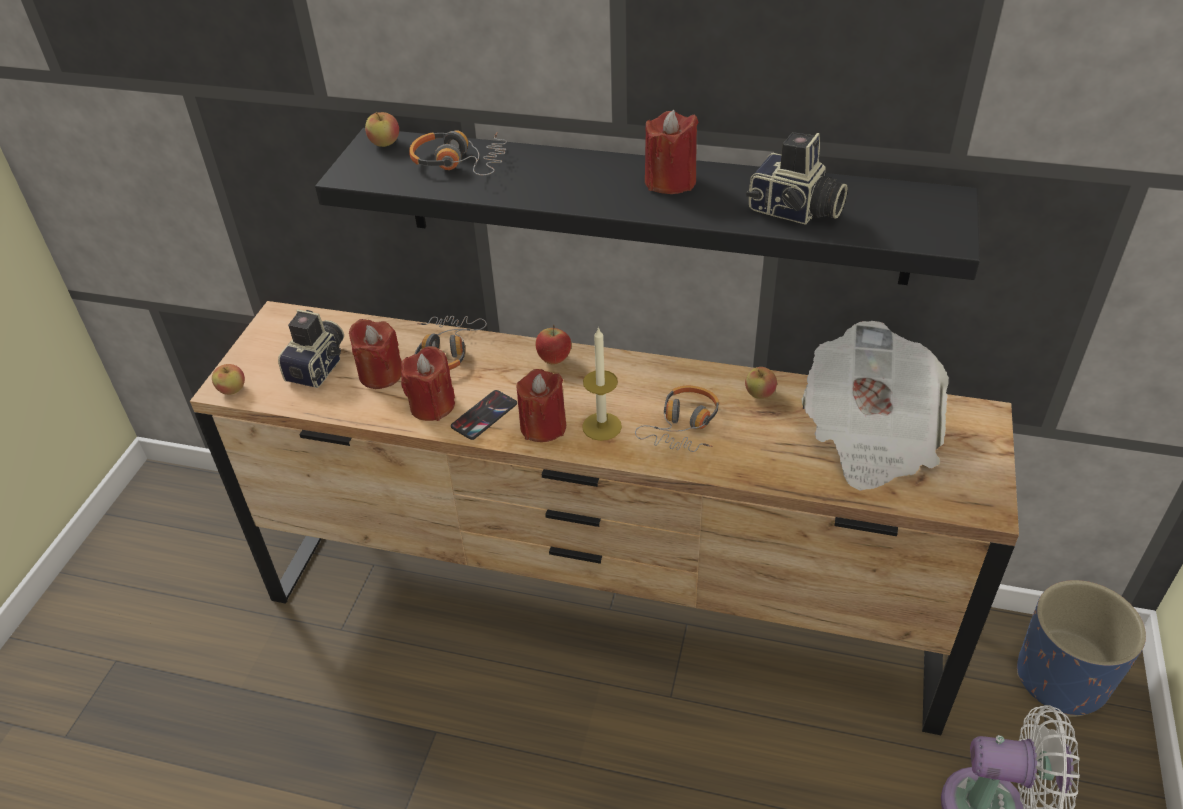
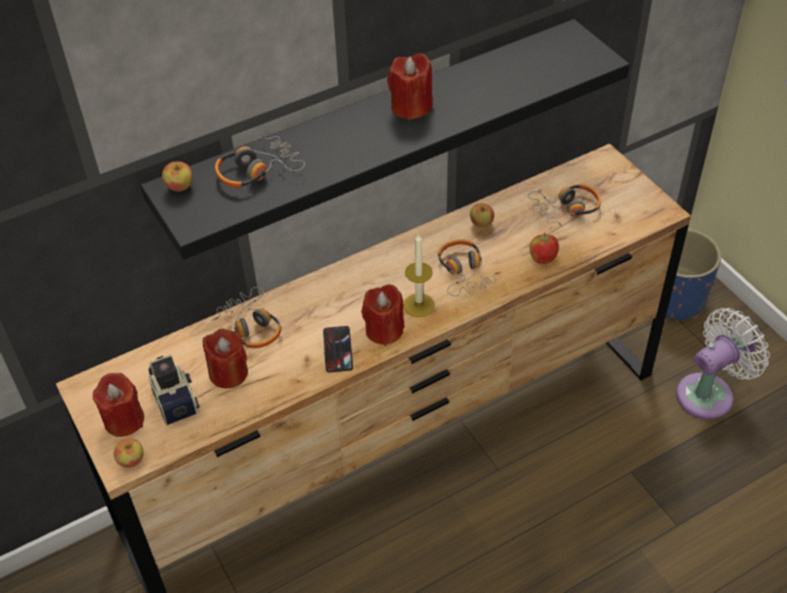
camera: 45 degrees left, 5 degrees up
red candle [401,346,455,421] -> red candle moved to [93,373,144,437]
apple [536,324,571,365] -> apple moved to [530,233,559,265]
camera [746,132,848,225] -> none
newspaper [802,321,949,491] -> headphones [528,184,601,227]

